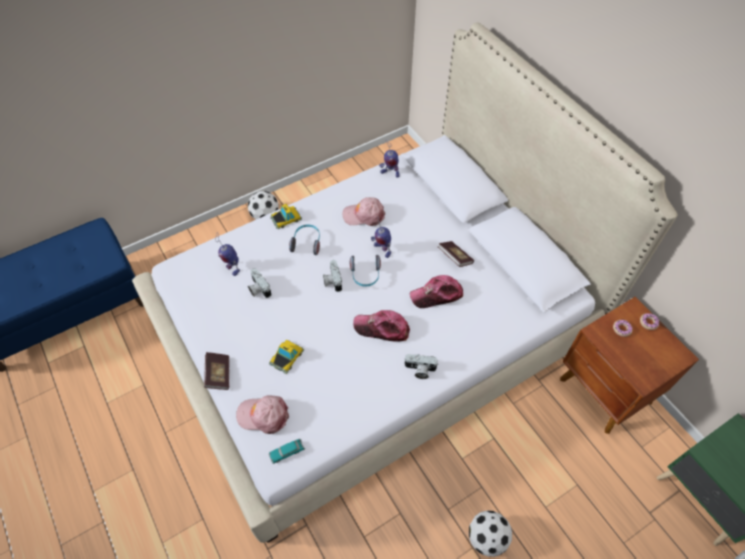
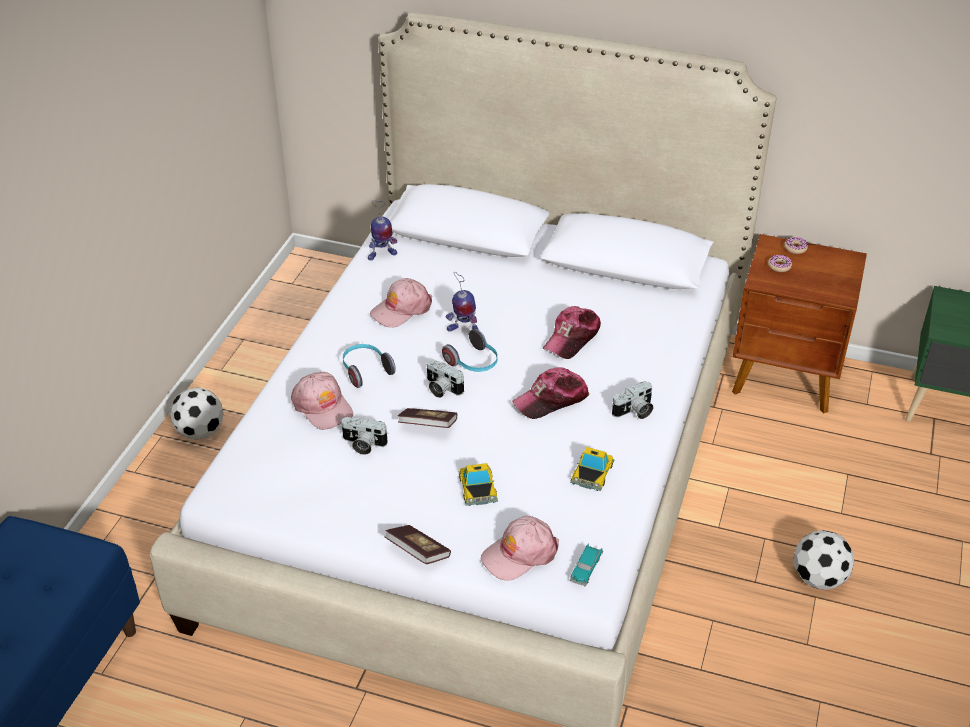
camera: 40 degrees left, 15 degrees down
toy robot [215,234,240,276] -> none
toy car [270,204,302,229] -> toy car moved to [570,447,615,491]
book [438,241,474,267] -> book moved to [398,408,457,428]
none -> pink cap [291,372,353,430]

